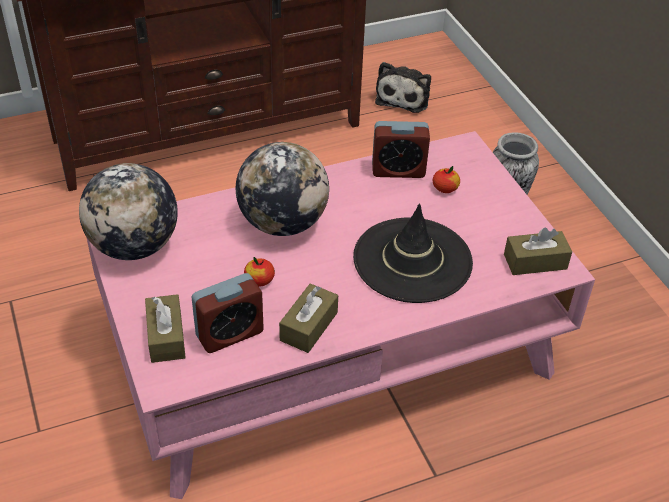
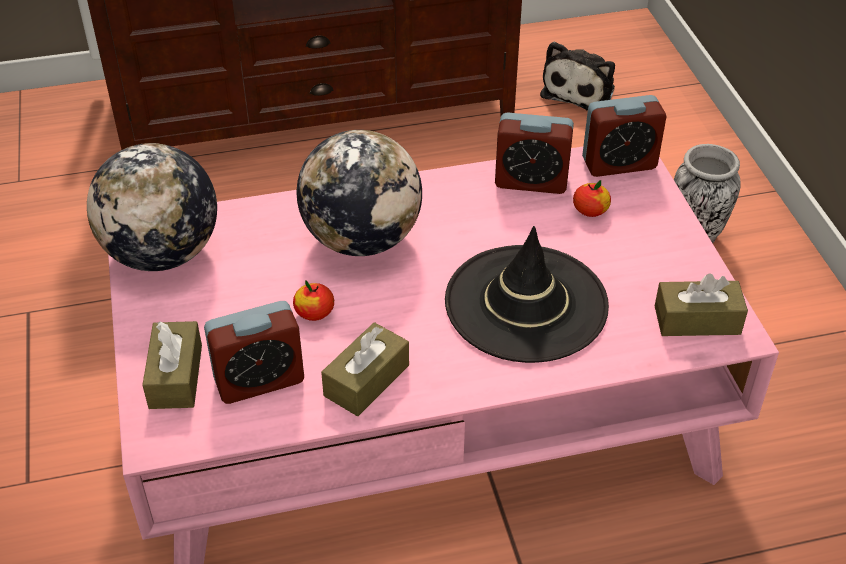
camera: 10 degrees right, 0 degrees up
none -> alarm clock [582,95,666,177]

